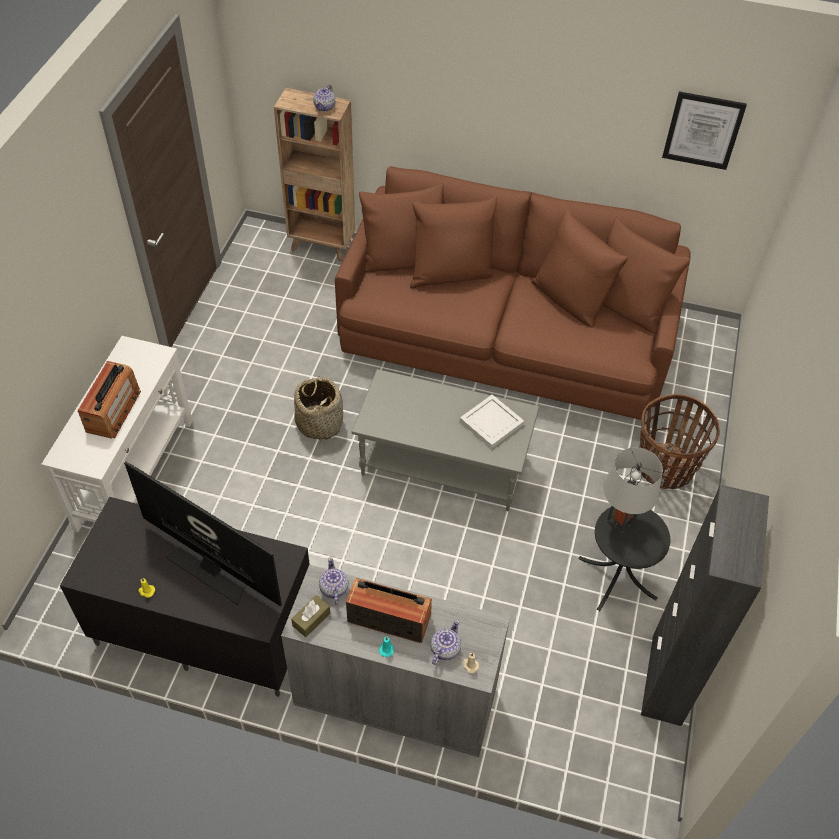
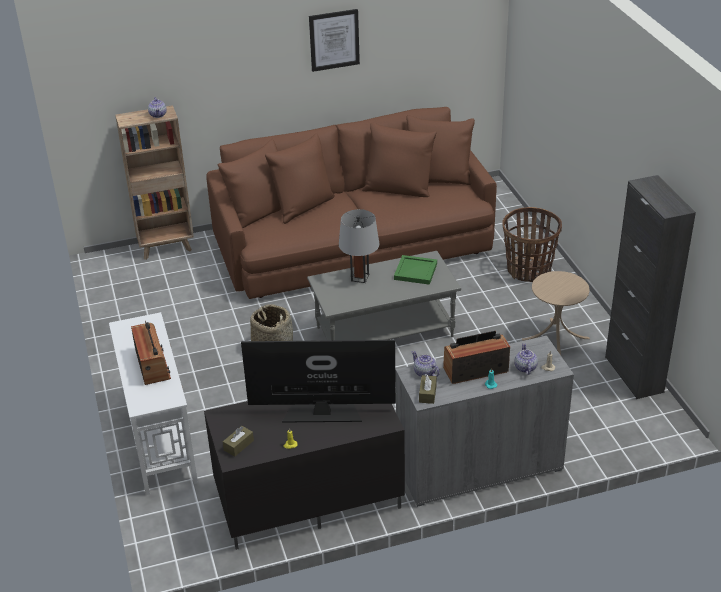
camera: 30 degrees left, 15 degrees down
white tray [460,395,524,449] -> green tray [394,255,437,285]
black side table [578,507,670,611] -> beige side table [522,271,590,355]
grey table lamp [603,447,663,533] -> grey table lamp moved to [339,209,380,283]
picture [662,91,747,170] -> picture moved to [309,9,360,72]
none -> brown tissue box [223,426,254,457]

